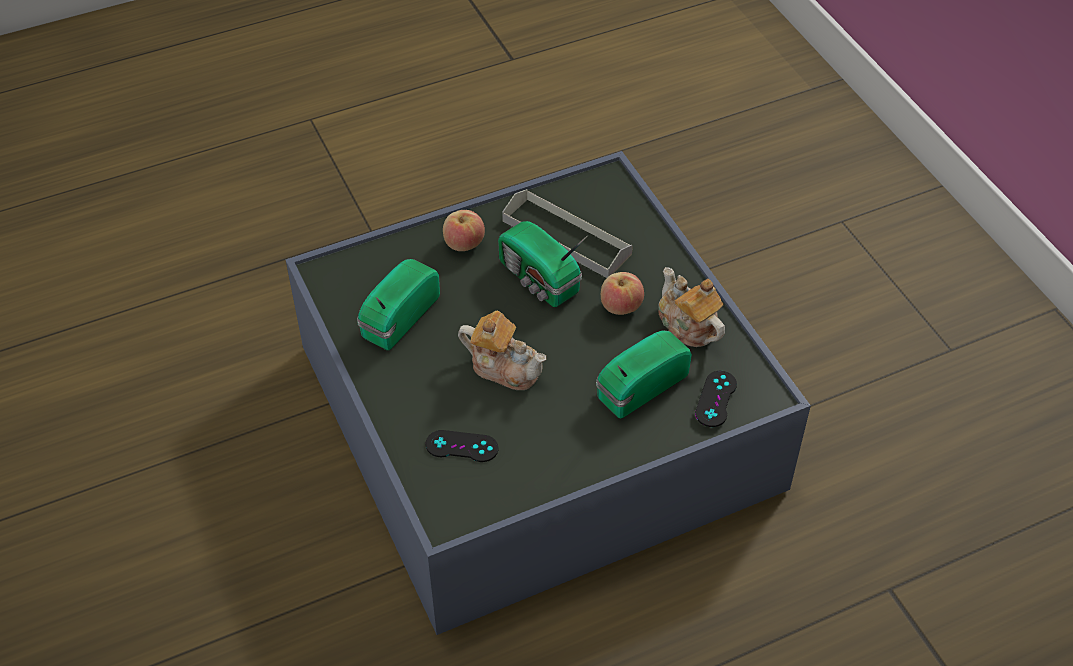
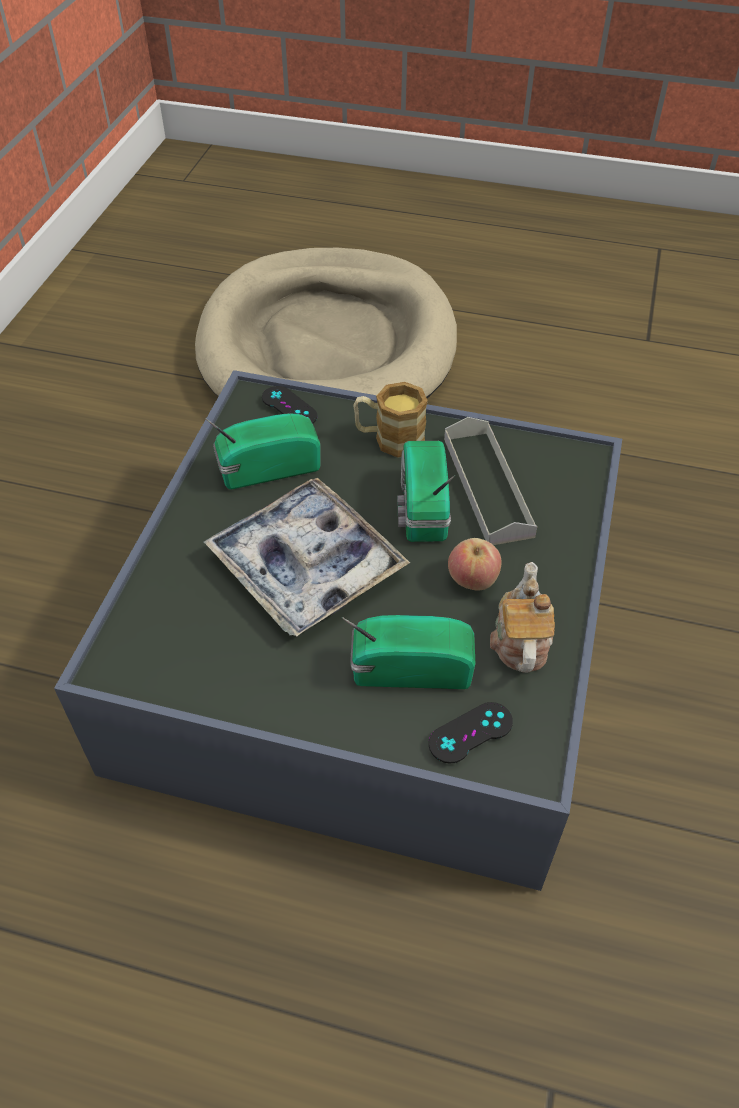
camera: 40 degrees right, 0 degrees up
black game controller [425,430,499,462] -> black game controller moved to [262,386,317,424]
apple [443,210,485,251] -> mug [354,382,428,458]
teapot [458,311,546,390] -> tray [204,478,410,637]
none -> beige dog bed [195,248,457,398]

